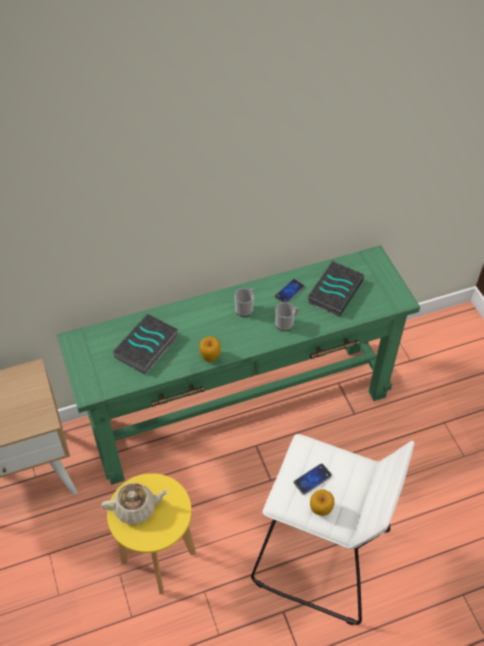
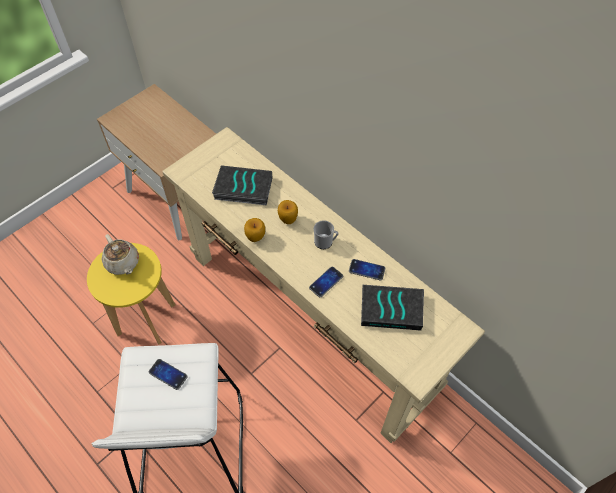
camera: 65 degrees right, 5 degrees up
green console table [57,245,420,485] -> beige console table [162,127,485,443]
mug [275,302,299,331] -> phone [309,267,343,297]
apple [310,489,335,516] -> apple moved to [278,200,298,224]

